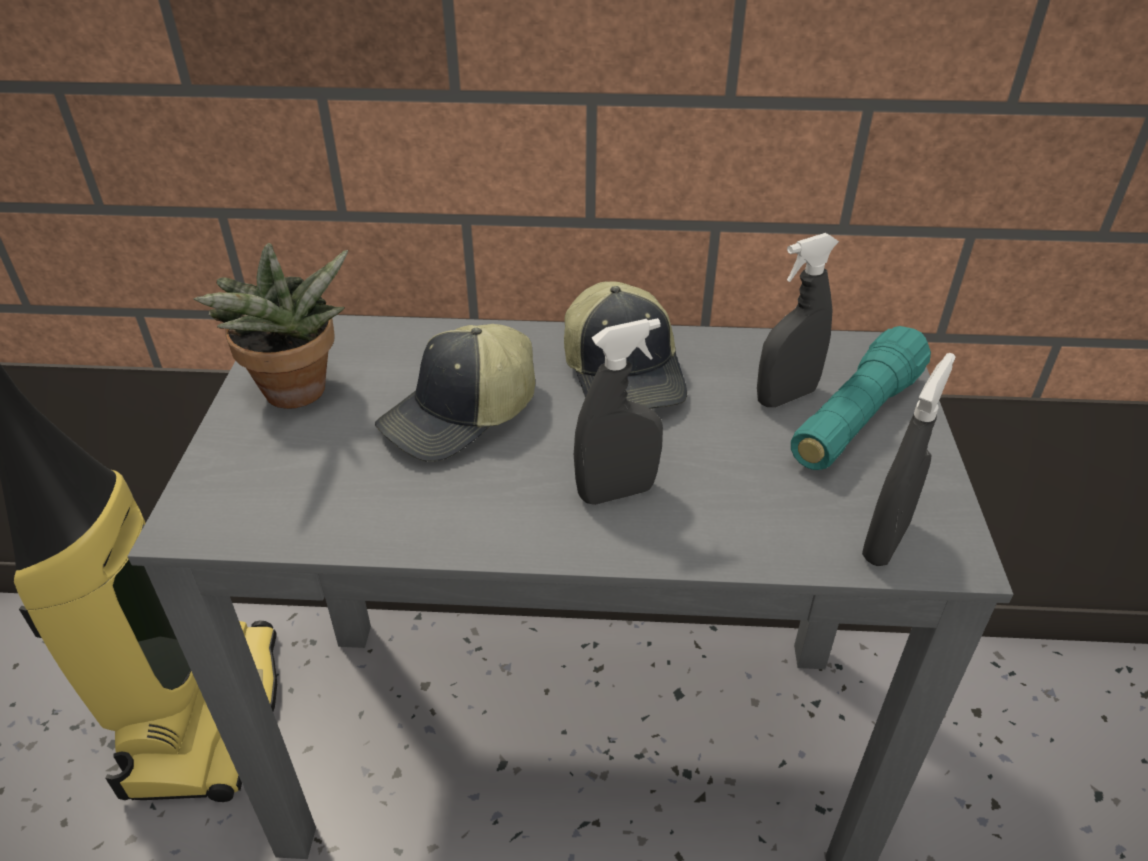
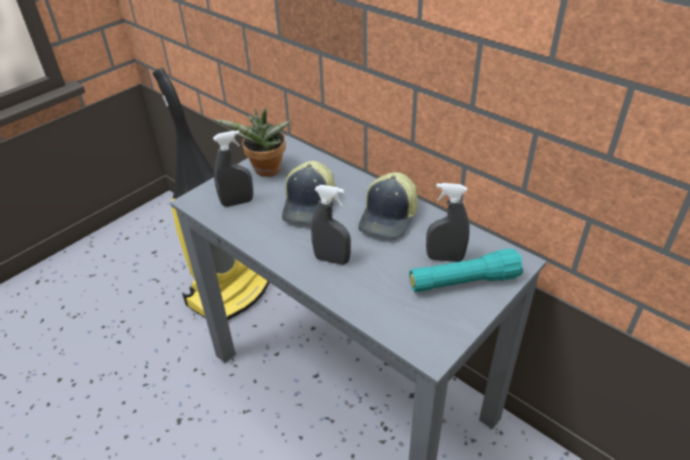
camera: 40 degrees right, 0 degrees up
cap [375,324,535,462] -> cap turned 75 degrees counterclockwise [282,161,335,224]
grey spray bottle [862,353,956,566] -> grey spray bottle moved to [213,130,253,207]

